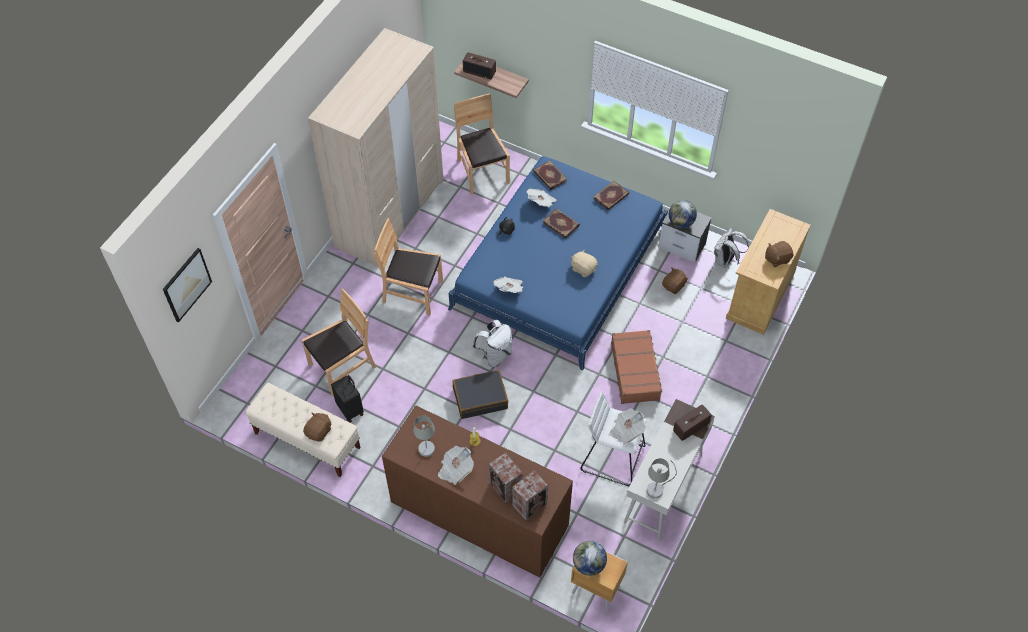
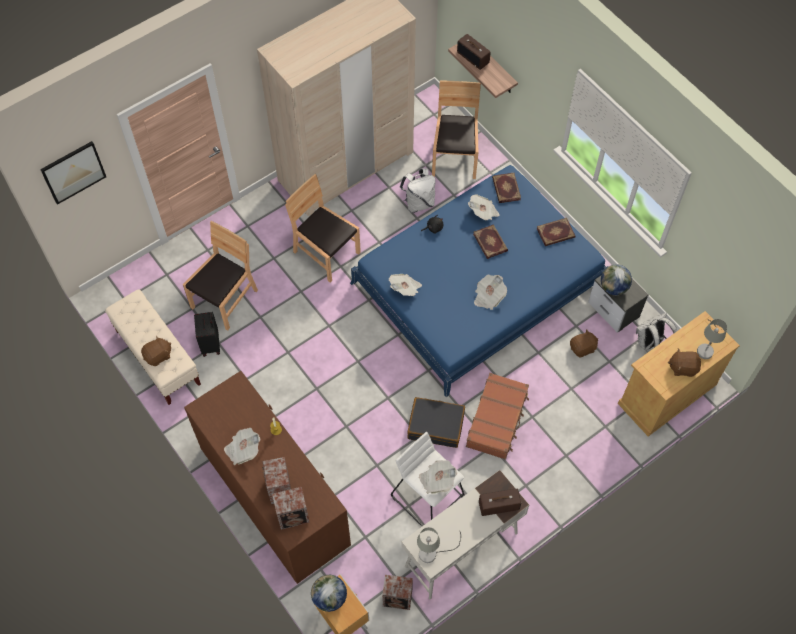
camera: 25 degrees right, 5 degrees up
brown chair [302,288,376,396] -> brown chair turned 45 degrees counterclockwise [183,221,258,330]
grey table lamp [414,415,435,457] -> grey table lamp moved to [697,319,727,359]
black suitcase [452,370,508,419] -> black suitcase moved to [407,397,465,448]
white backpack [473,320,512,367] -> white backpack moved to [399,168,436,213]
beige plush toy [571,249,598,277] -> newspaper [474,275,507,310]
none -> speaker [382,575,413,610]

